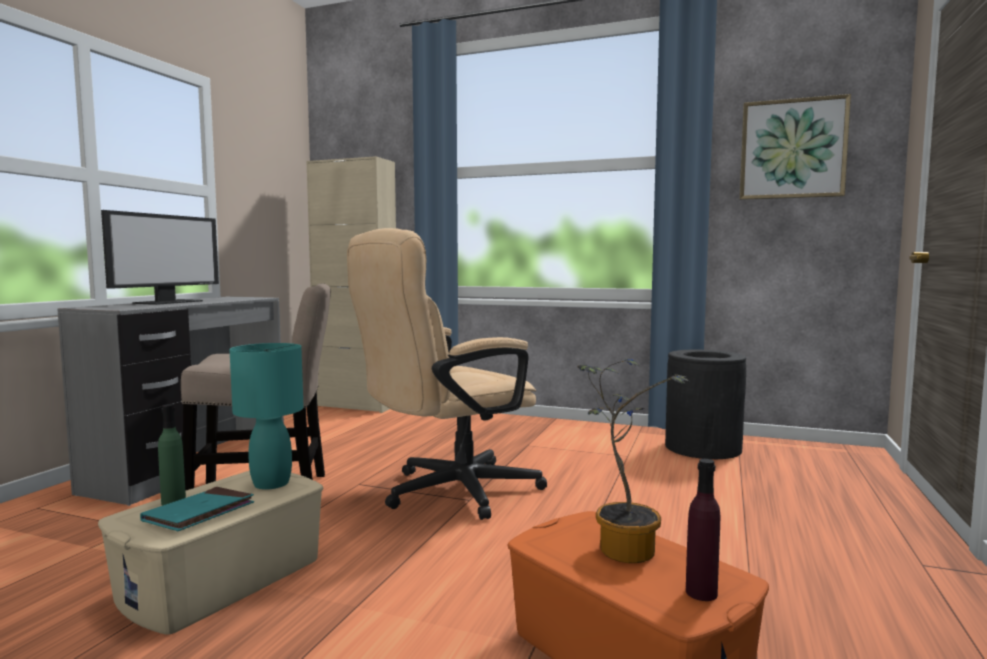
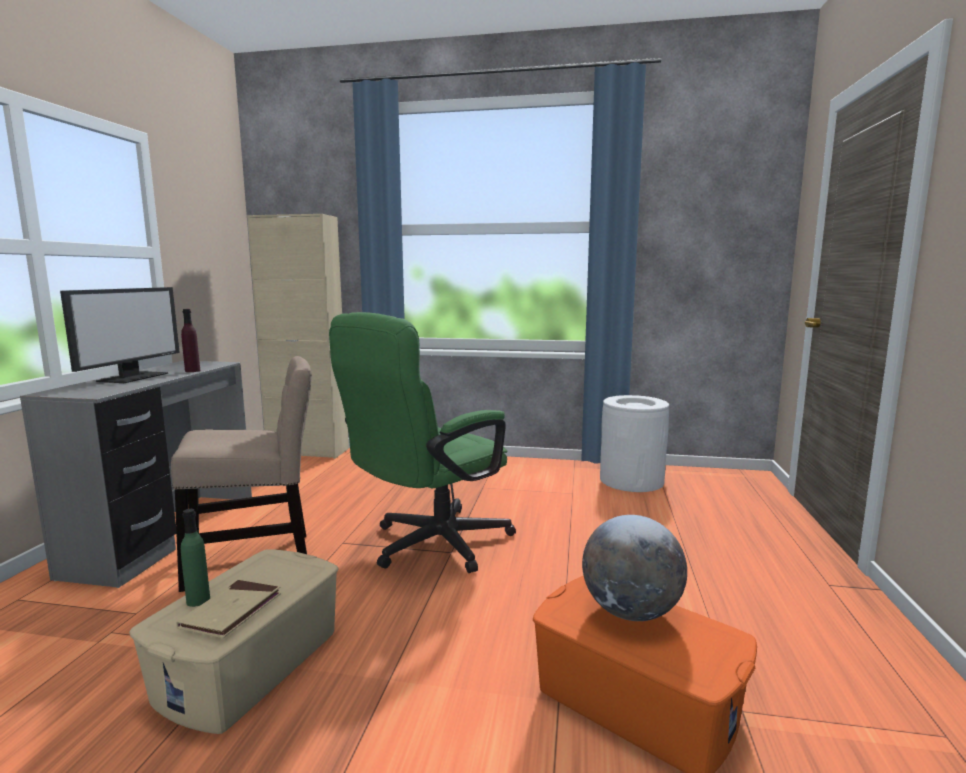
camera: 10 degrees left, 5 degrees up
turquoise book [140,487,254,531] -> beige book [176,580,281,638]
turquoise table lamp [229,343,304,490] -> none
beige office chair [347,228,547,520] -> green office chair [329,312,516,573]
potted plant [577,358,690,563] -> globe [582,515,687,621]
black trash can [665,350,746,459] -> white trash can [600,395,669,492]
purple bottle [686,459,720,601] -> purple bottle moved to [181,309,200,372]
picture [739,94,851,200] -> none

